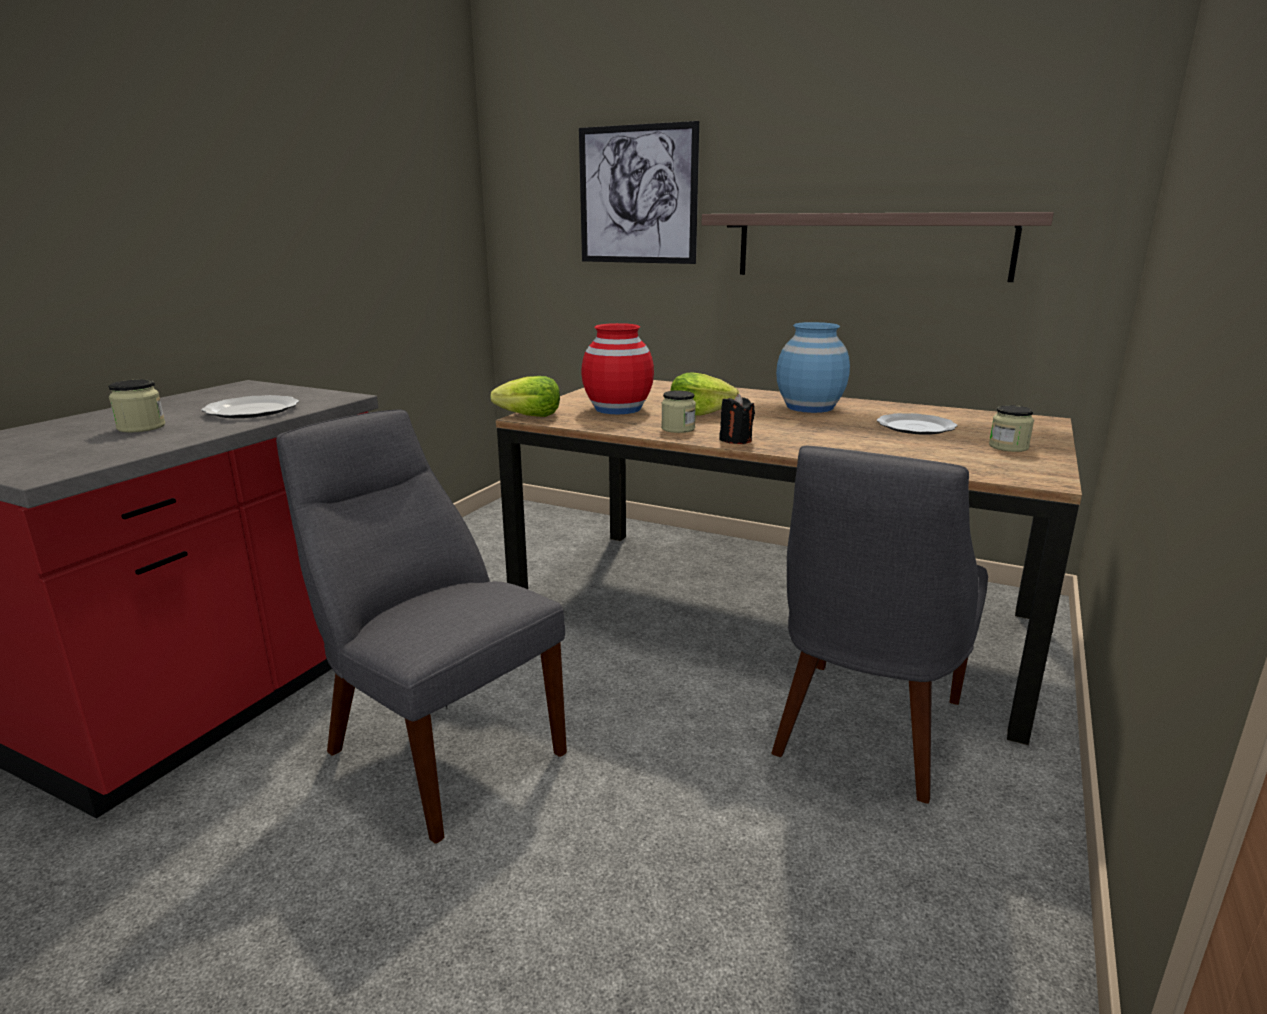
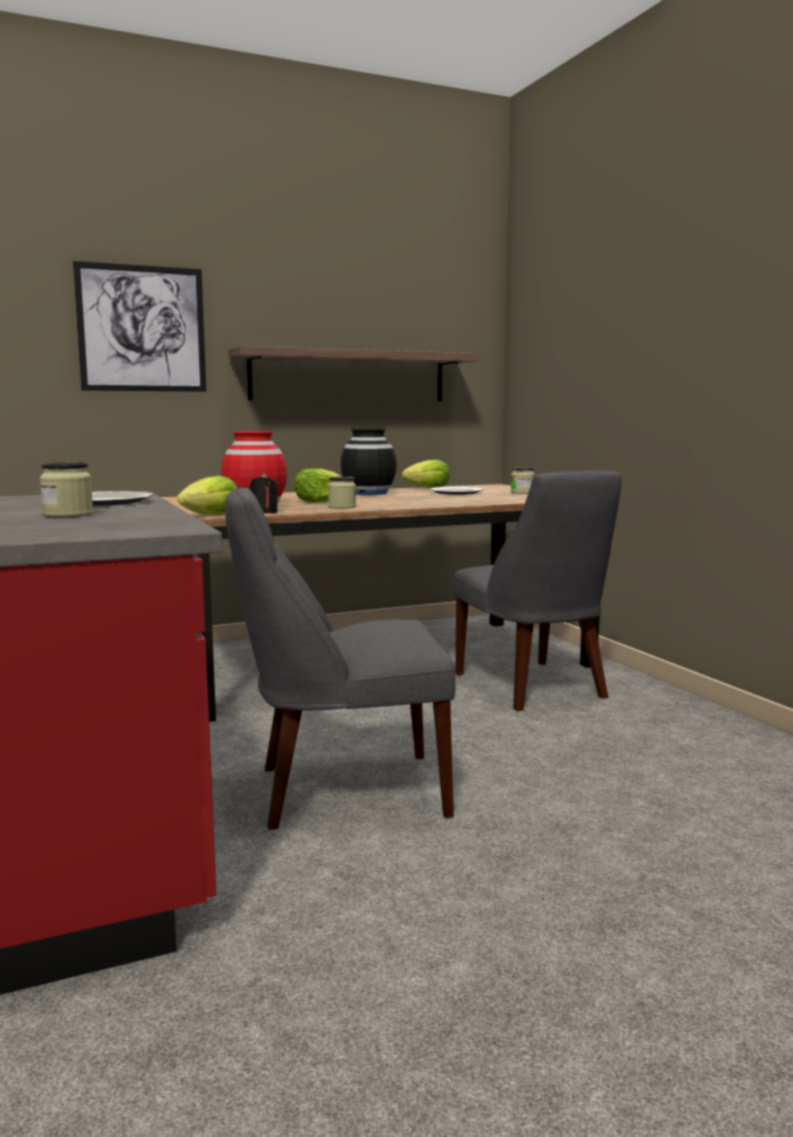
camera: 50 degrees left, 10 degrees down
black candle [719,394,755,444] -> black candle moved to [250,473,278,514]
blue vase [776,322,850,413] -> black vase [341,429,397,495]
none -> lettuce [402,460,450,488]

